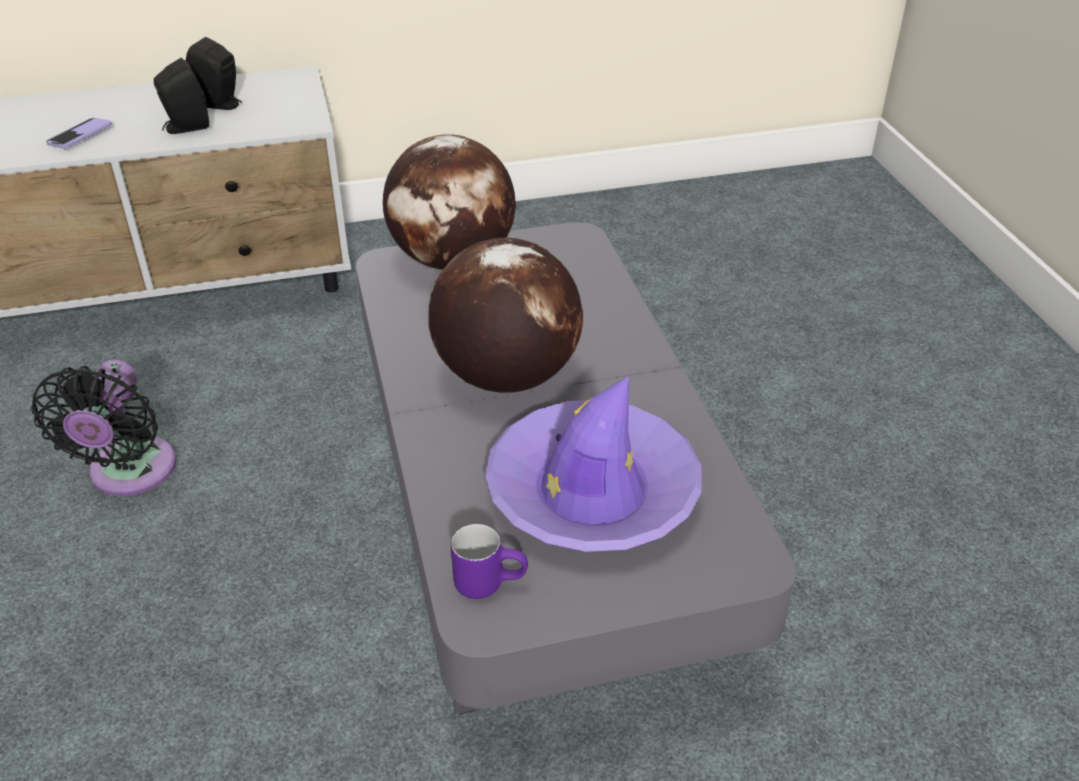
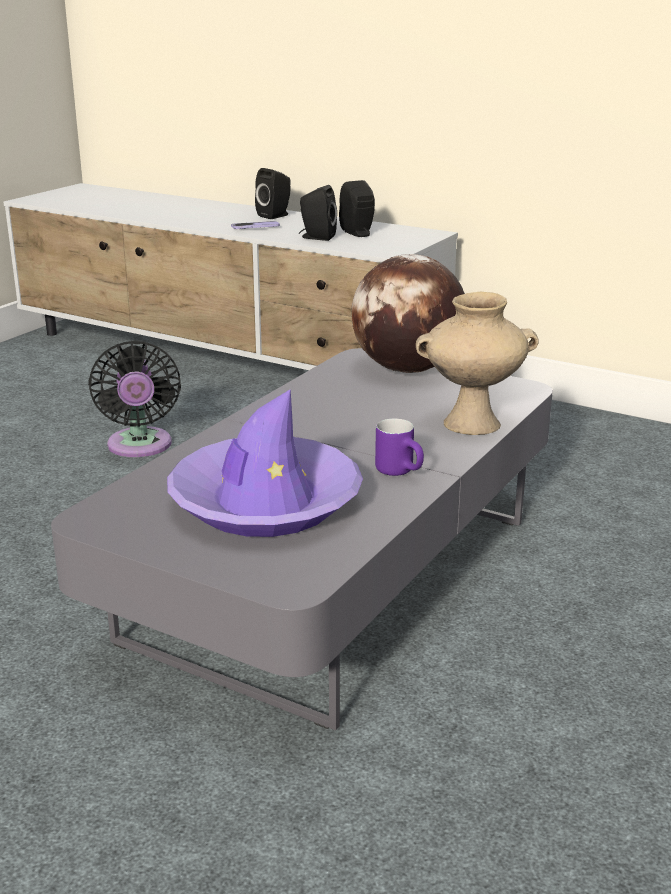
camera: 45 degrees right, 15 degrees down
black fan [31,360,176,496] -> black fan turned 60 degrees counterclockwise [88,340,181,457]
globe [429,238,583,393] -> none
purple mug [451,524,528,599] -> purple mug moved to [375,419,424,476]
none -> black speaker [255,168,291,219]
none -> beige vase [416,292,539,435]

